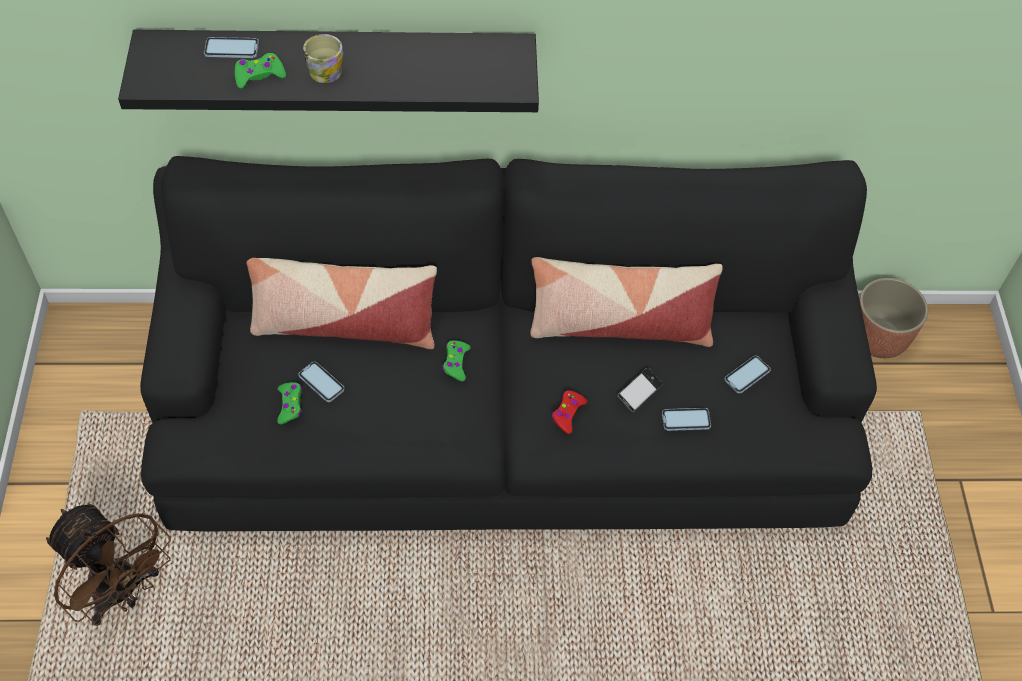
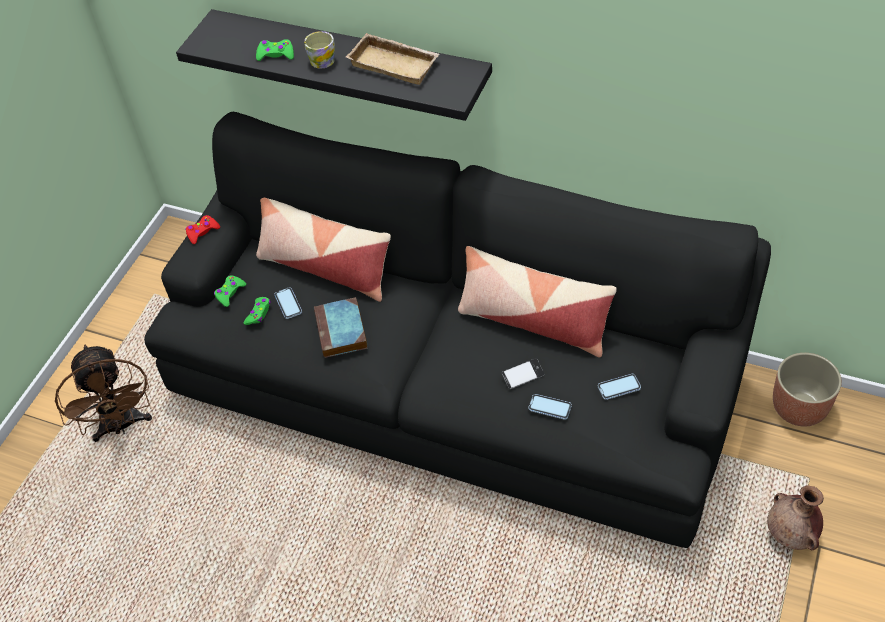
camera: 30 degrees right, 5 degrees down
phone [204,37,259,58] -> none
green game controller [442,341,471,381] -> green game controller moved to [214,275,246,307]
red game controller [552,390,587,434] -> red game controller moved to [185,215,220,244]
none -> book [314,297,367,358]
none -> beige tray [346,33,440,85]
none -> brown vase [767,486,824,550]

